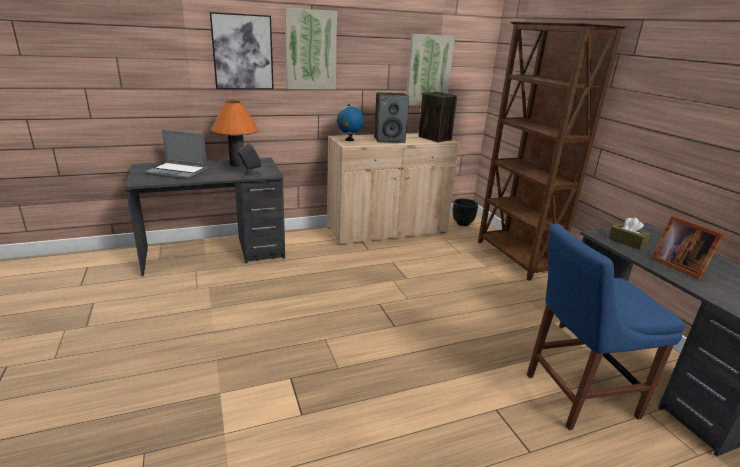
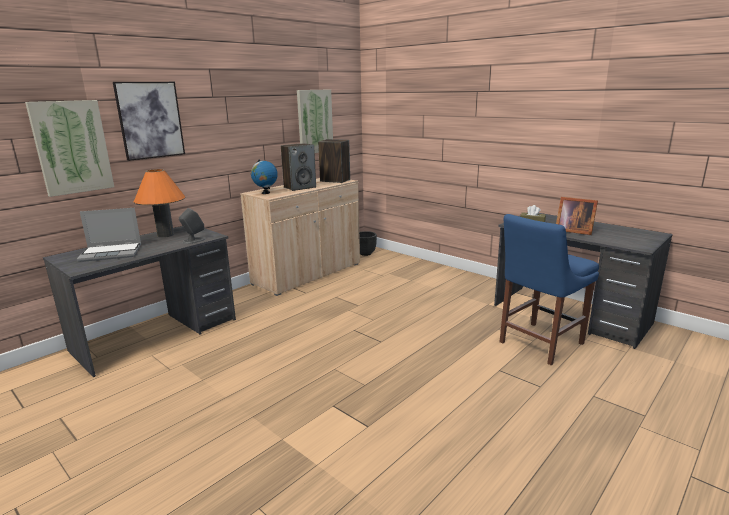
camera: 25 degrees left, 5 degrees down
picture [285,8,337,89] -> picture moved to [25,100,114,197]
brown bookcase [478,21,627,281] -> none

